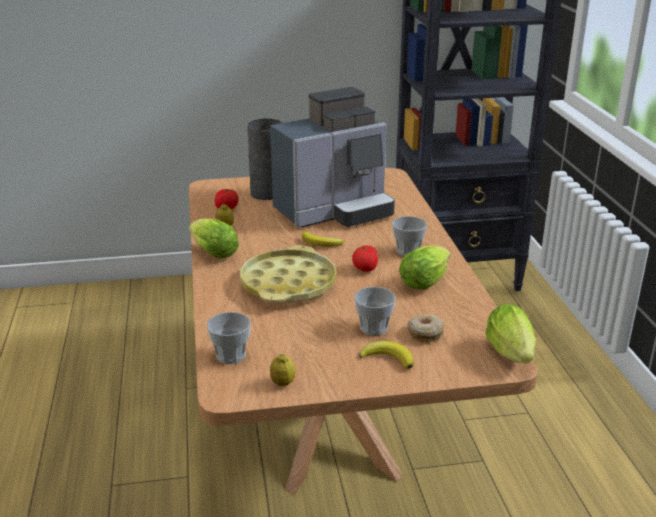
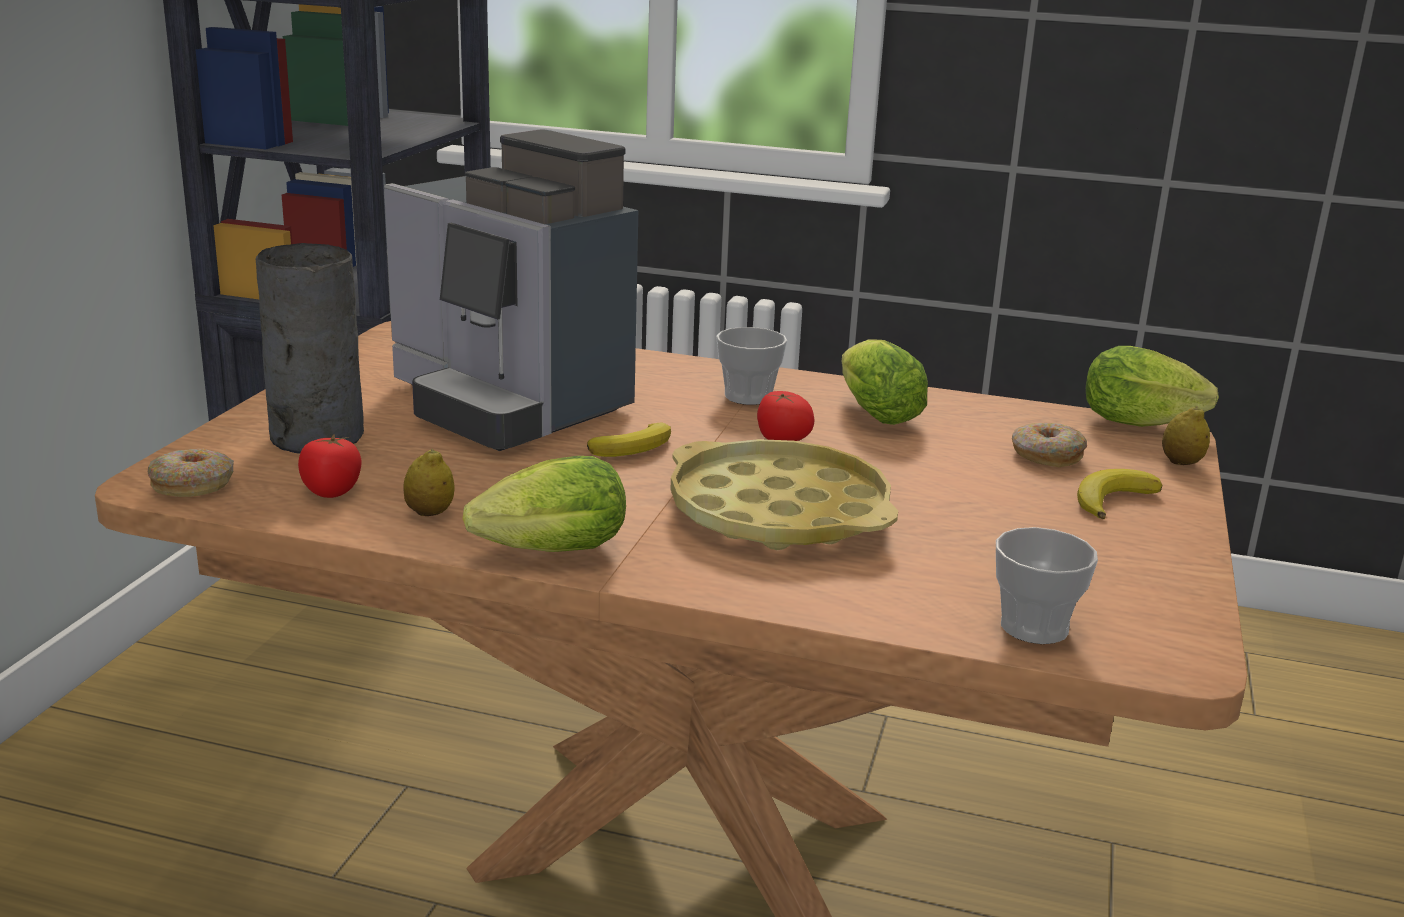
camera: 65 degrees left, 5 degrees down
coffee machine [270,87,395,227] -> coffee machine turned 135 degrees clockwise [384,129,638,451]
lemon [270,354,295,386] -> lemon moved to [1162,406,1210,465]
cup [354,287,396,336] -> none
none -> donut [148,449,234,497]

